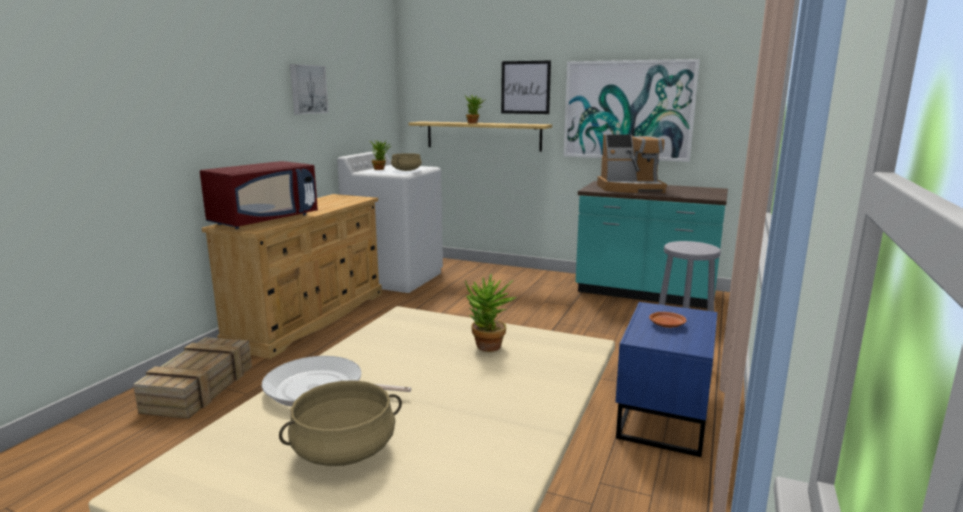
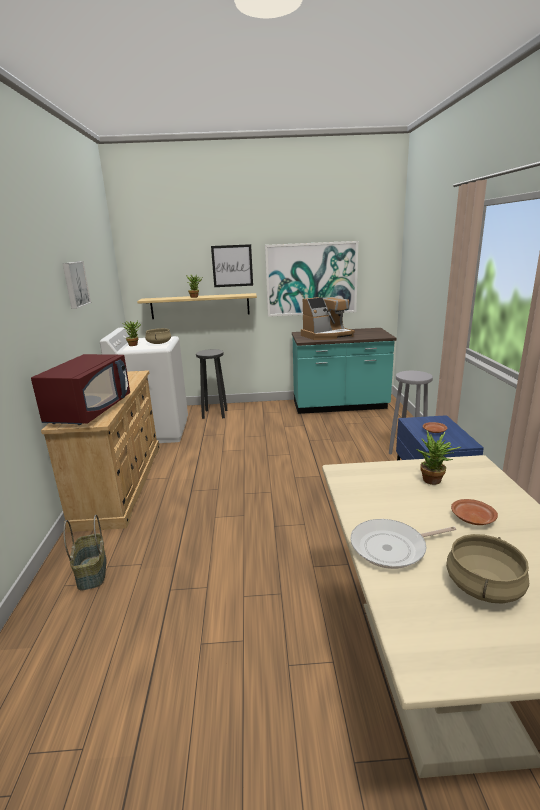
camera: 25 degrees left, 5 degrees up
crate [133,337,252,419] -> basket [63,515,106,591]
none -> black stool [196,349,227,419]
none -> brown plate [451,499,498,525]

